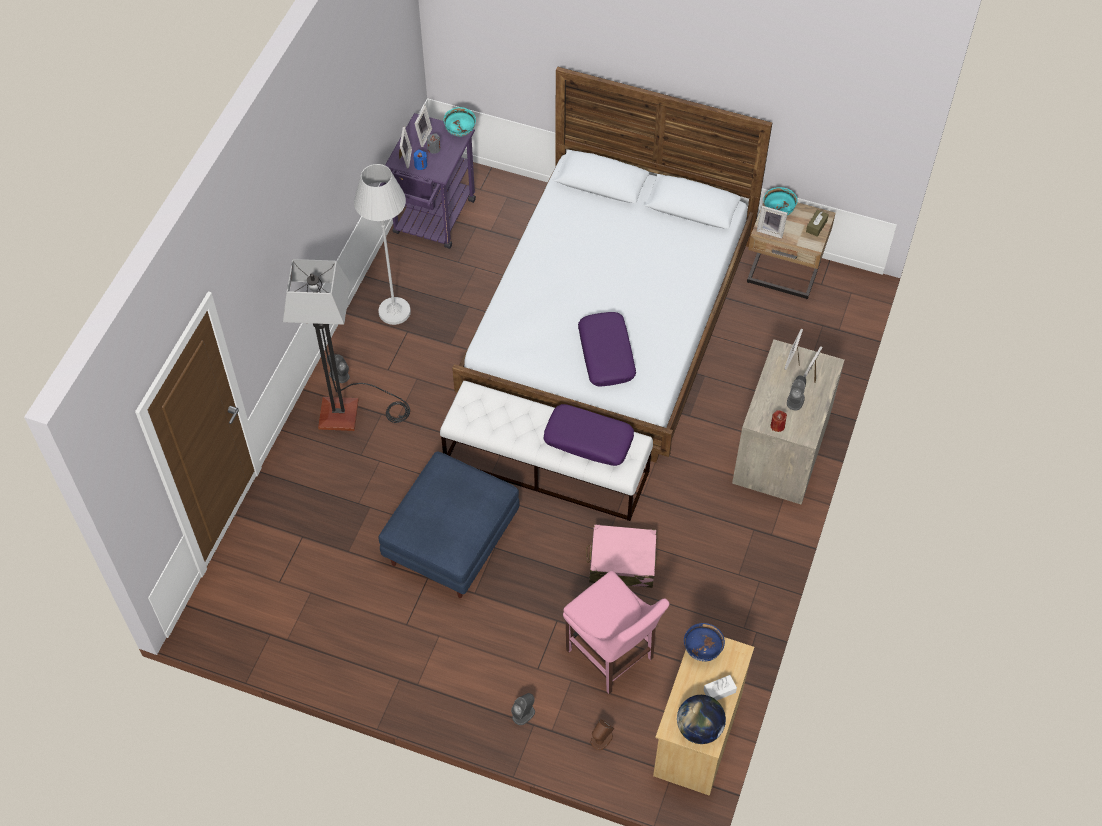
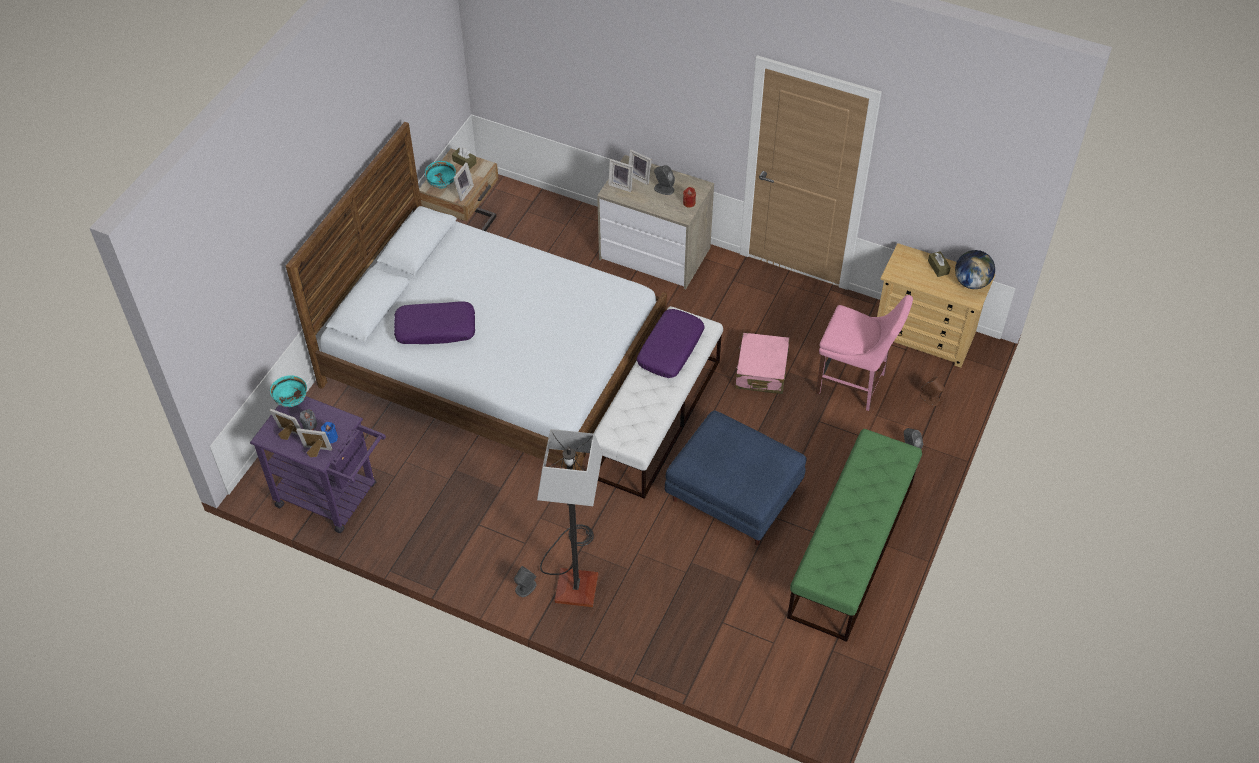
camera: 85 degrees left, 5 degrees down
white floor lamp [354,164,411,325] -> none
pink chair [563,571,669,694] -> pink chair turned 60 degrees clockwise [816,295,913,411]
purple pillow [578,312,636,387] -> purple pillow moved to [394,302,475,344]
blue bowl [684,623,725,662] -> none
white tissue box [703,675,737,700] -> brown tissue box [928,251,951,277]
none -> green bench [787,429,922,642]

